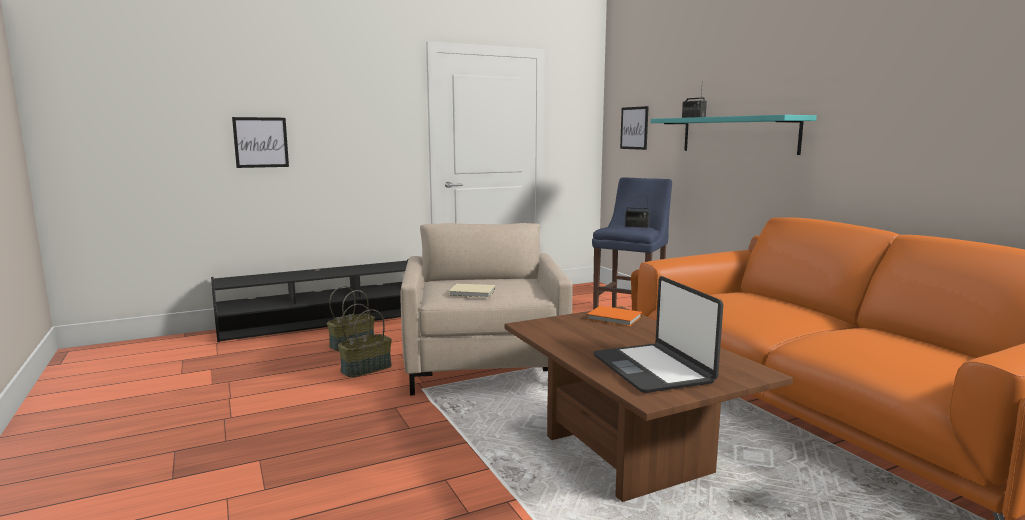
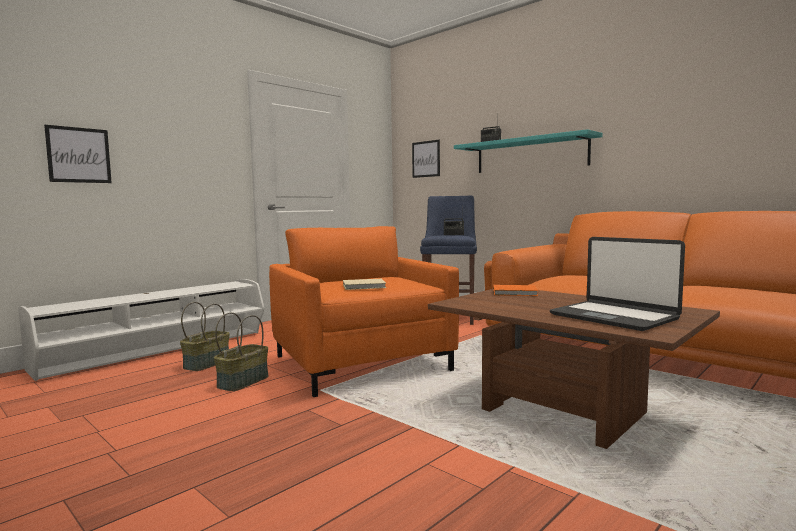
camera: 20 degrees left, 5 degrees down
black tv stand [211,259,408,342] -> white tv stand [18,279,264,381]
beige armchair [400,223,573,395] -> orange armchair [269,226,459,397]

